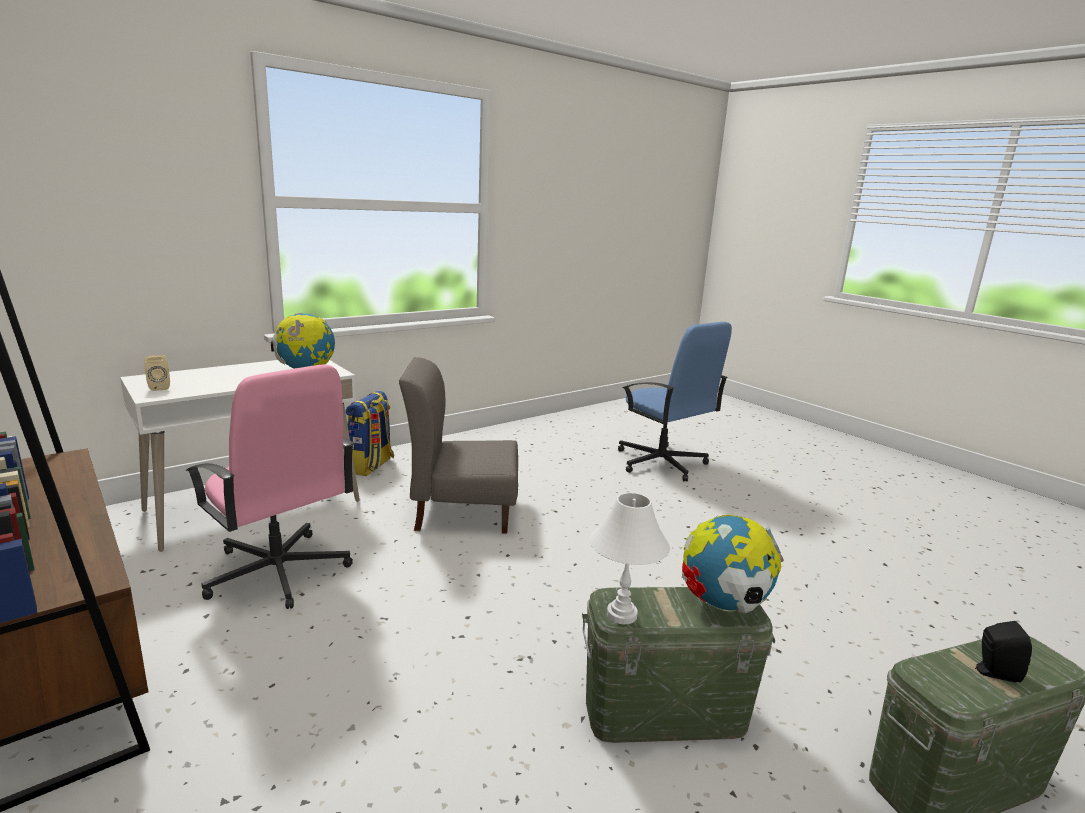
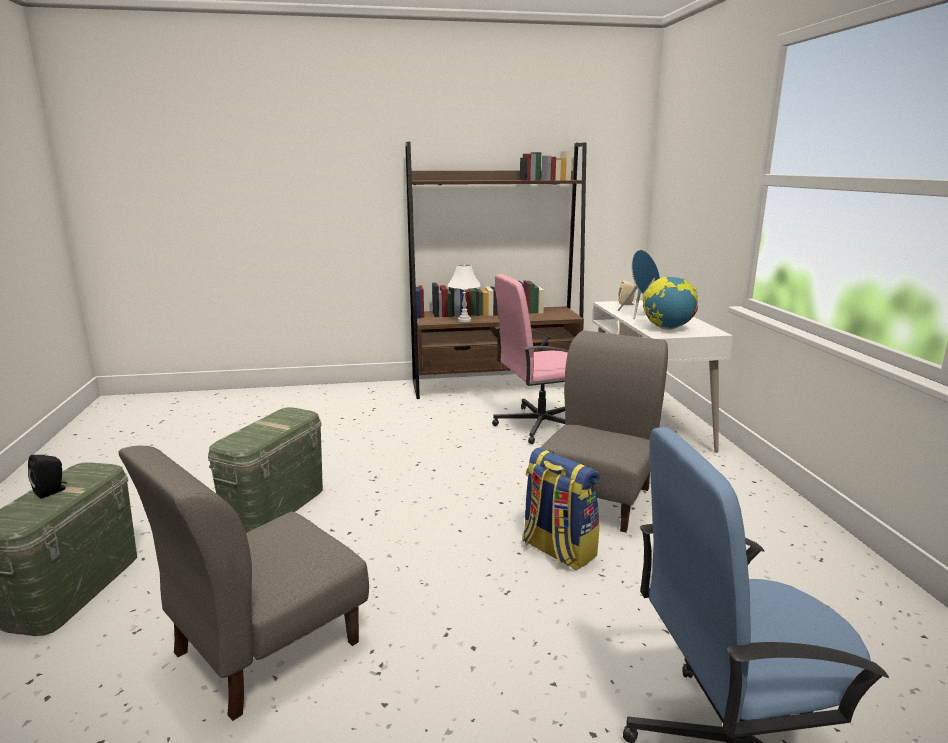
camera: 120 degrees right, 0 degrees up
backpack [346,391,394,476] -> backpack moved to [522,448,600,571]
white table lamp [590,493,670,624] -> white table lamp moved to [447,264,481,322]
globe [682,514,784,613] -> none
none -> grey chair [119,446,369,721]
none -> blue speaker [618,250,660,319]

